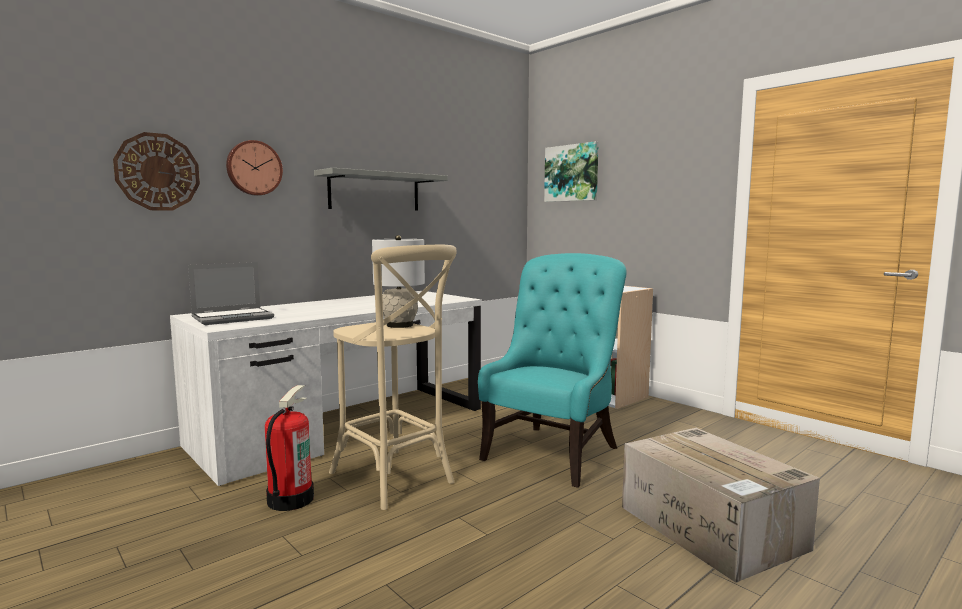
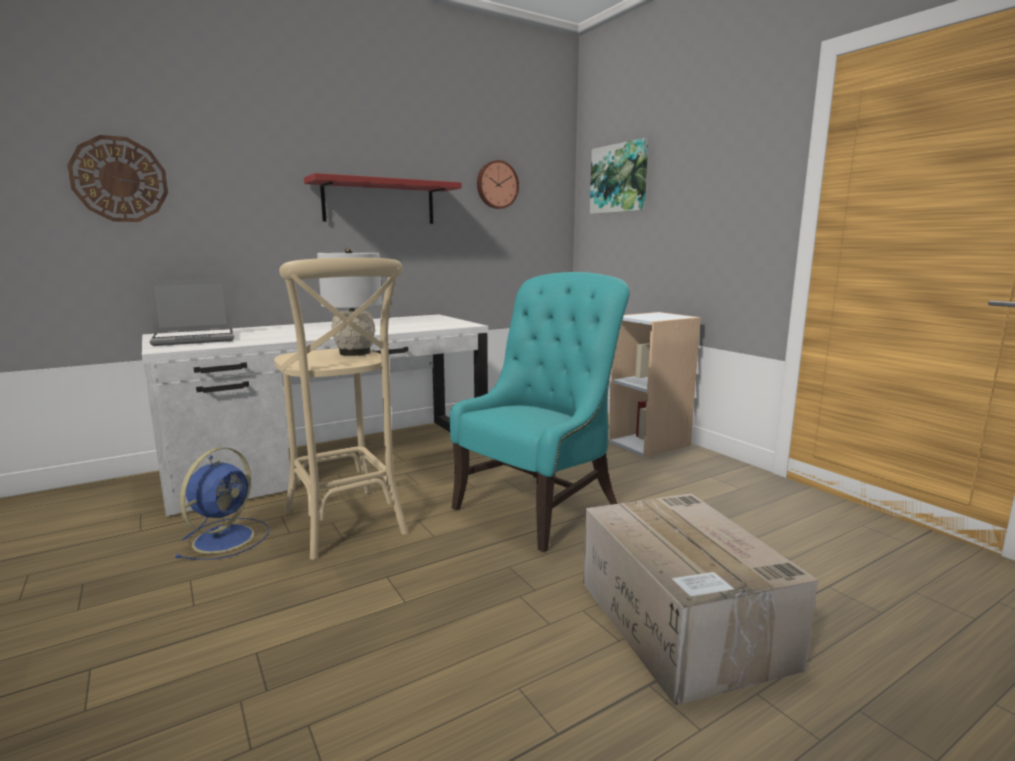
camera: 10 degrees right, 5 degrees up
wall clock [226,140,283,195] -> wall clock moved to [477,160,519,209]
fire extinguisher [265,385,314,511] -> blue fan [174,447,269,560]
grey shelf [314,168,448,210] -> red shelf [304,173,462,224]

